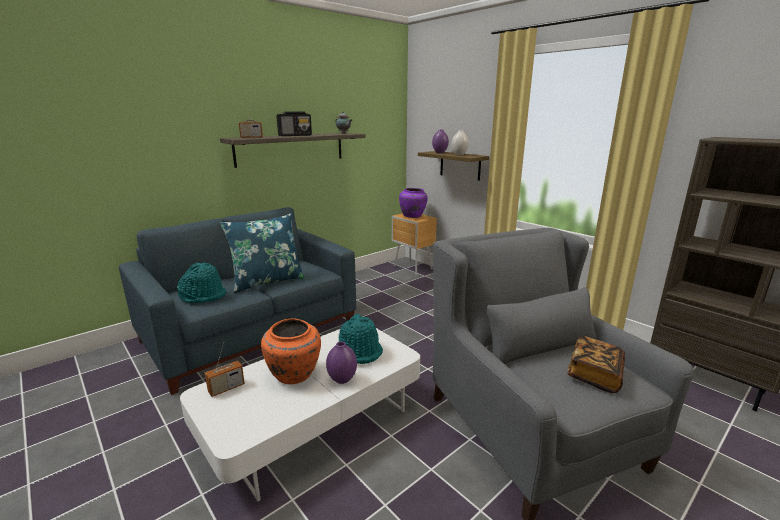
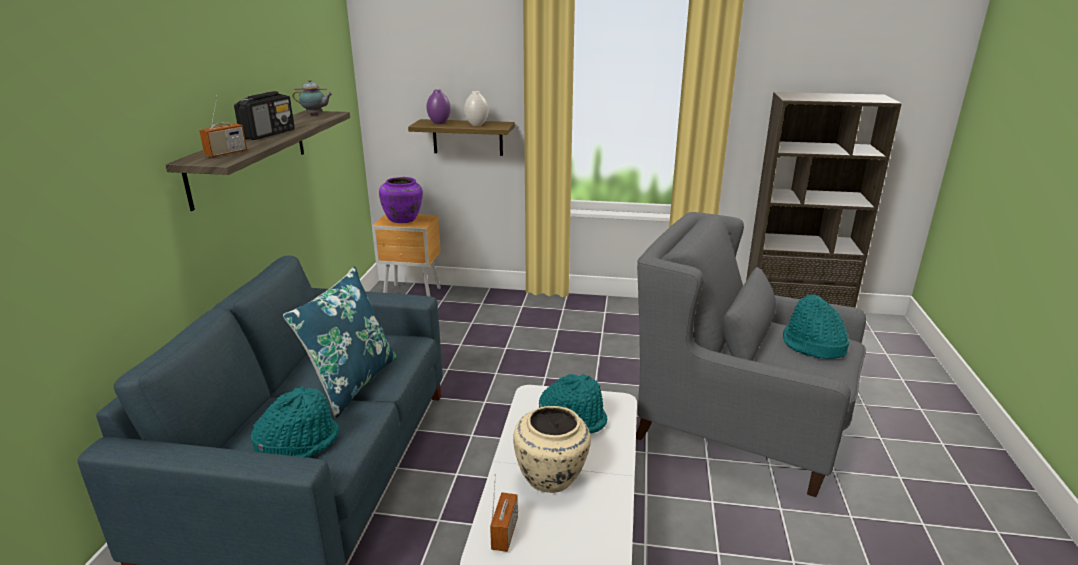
camera: 40 degrees left, 5 degrees up
orange vase [261,319,321,384] -> beige vase [513,406,591,493]
purple vase [326,341,357,384] -> none
book [567,335,625,393] -> turquoise hat [783,294,850,359]

